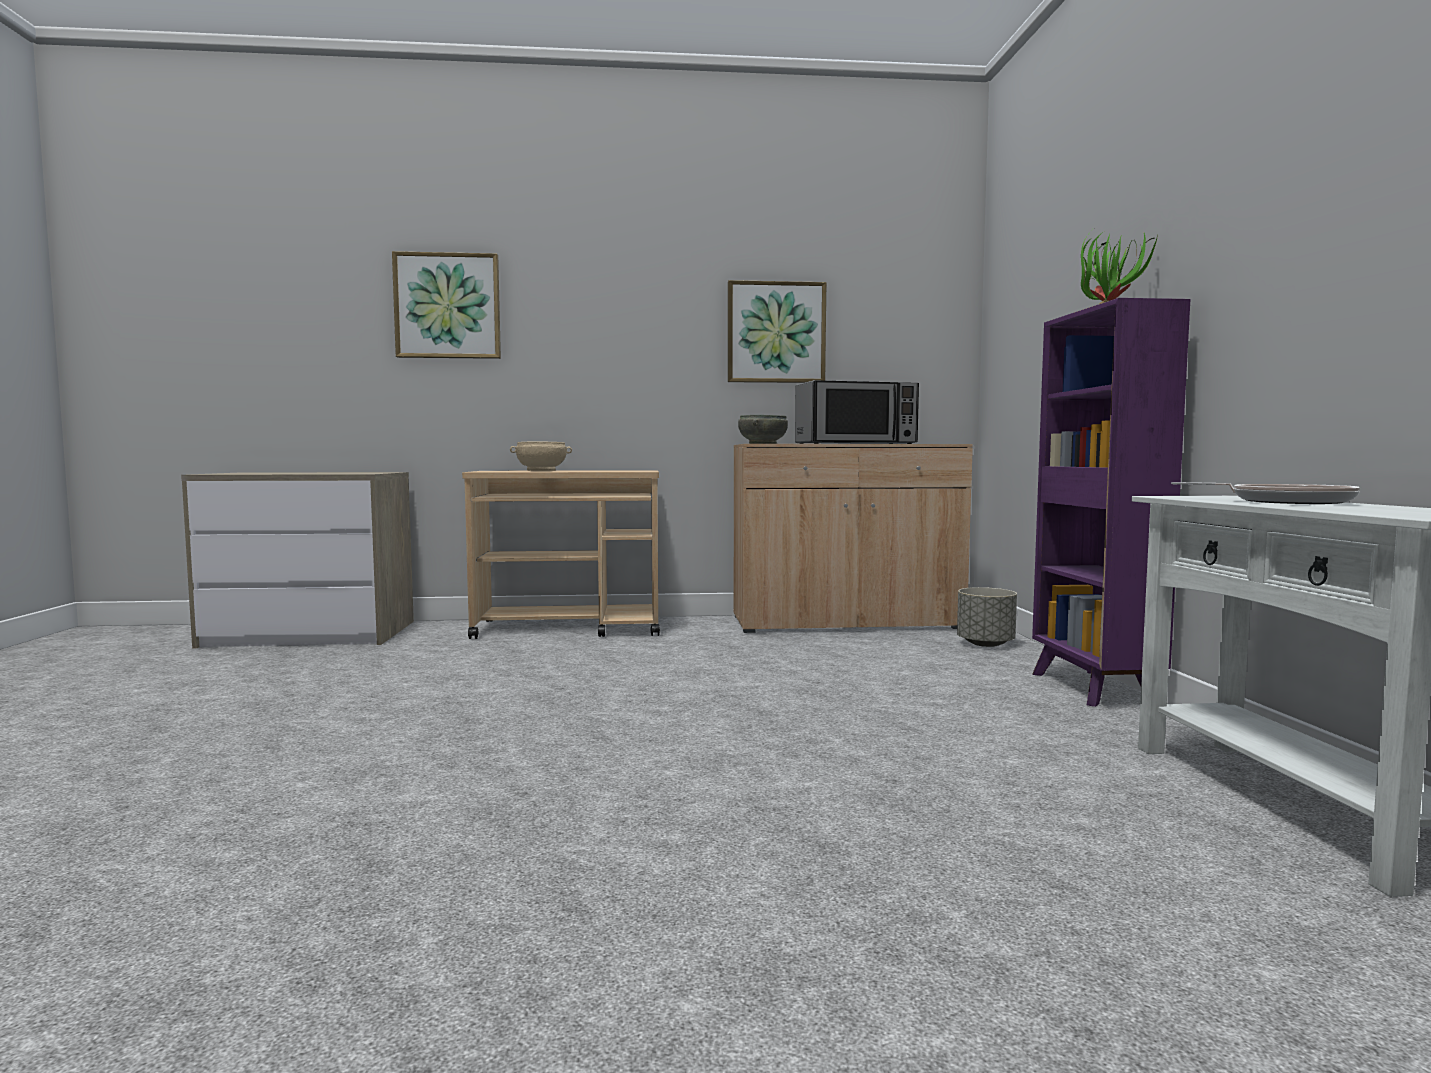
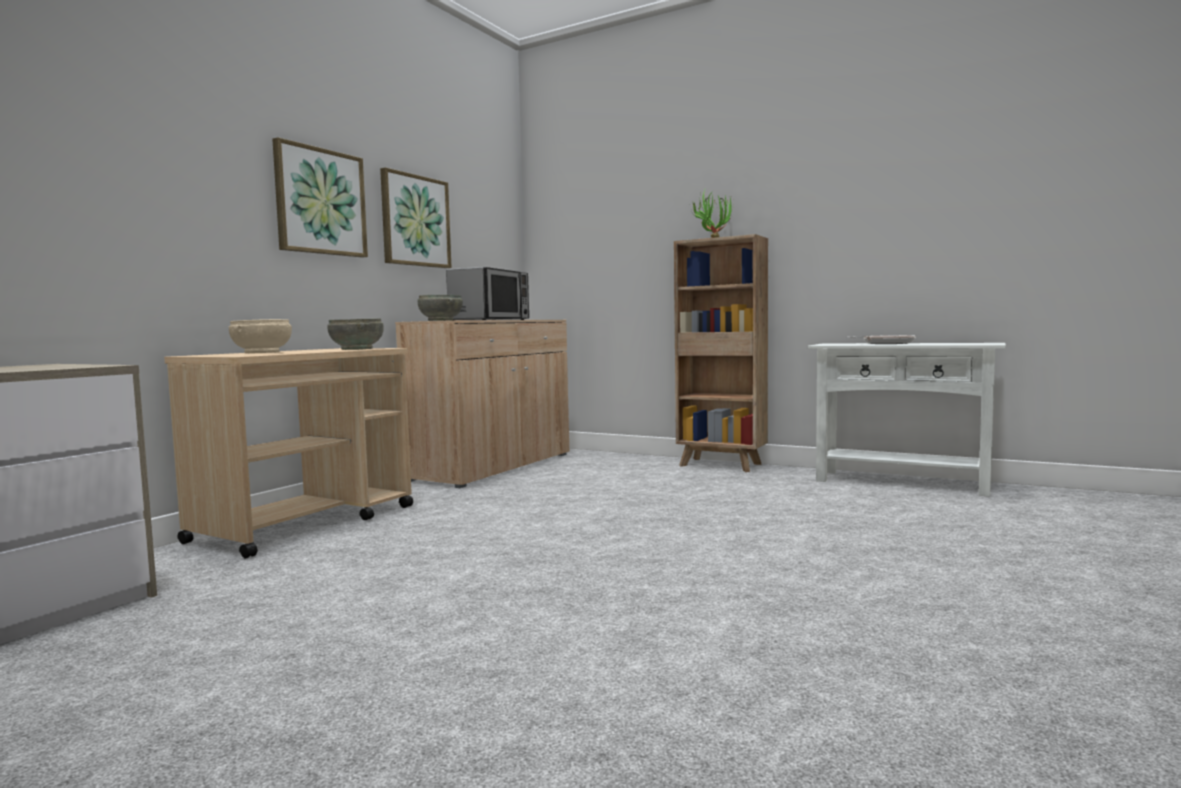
camera: 55 degrees left, 0 degrees up
picture [392,251,501,359] -> picture moved to [272,137,368,258]
grey planter [957,587,1017,647] -> none
purple bookcase [1032,298,1191,707] -> brown bookcase [674,234,768,472]
none -> grey bowl [327,318,384,350]

